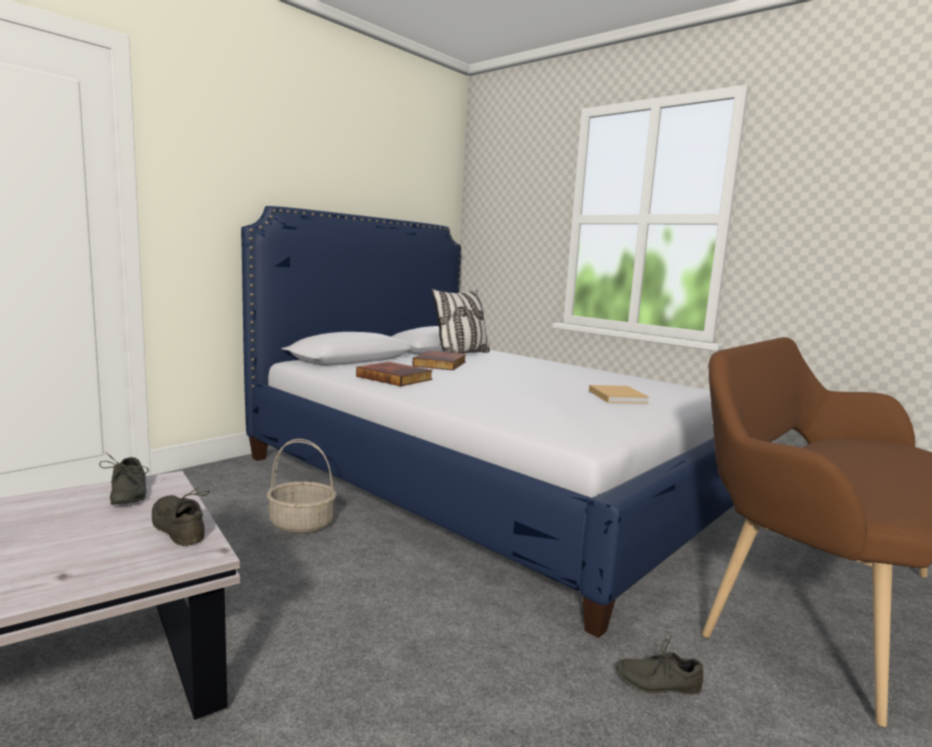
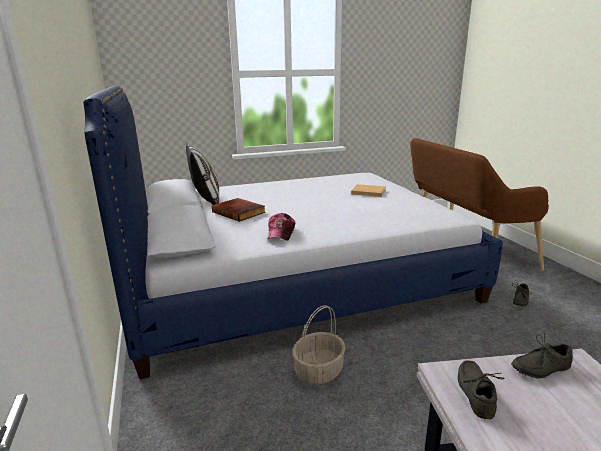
camera: 60 degrees left, 10 degrees up
grey shoe [99,453,149,505] -> grey shoe turned 90 degrees counterclockwise [458,360,505,419]
book [356,362,433,386] -> cap [268,213,295,241]

